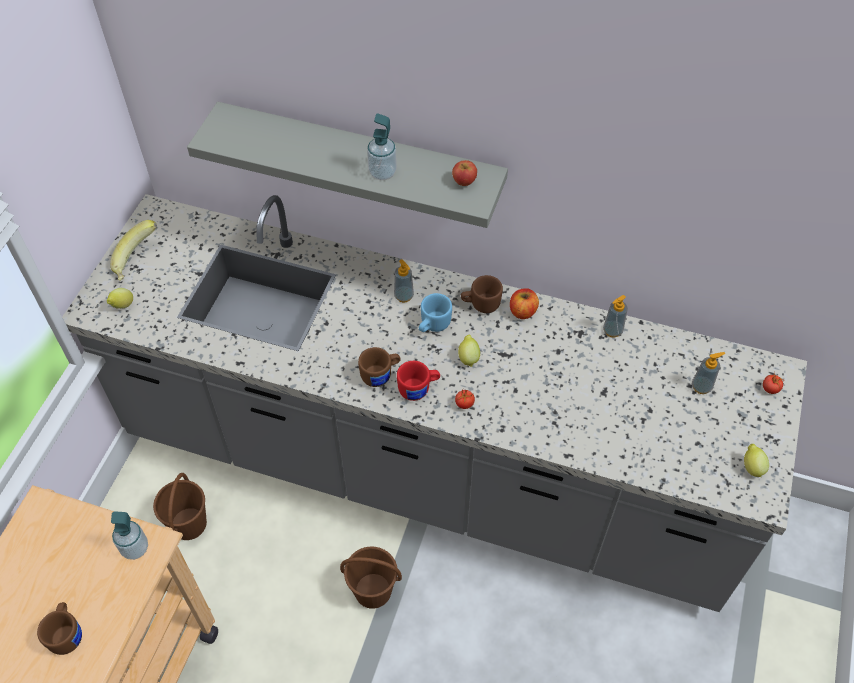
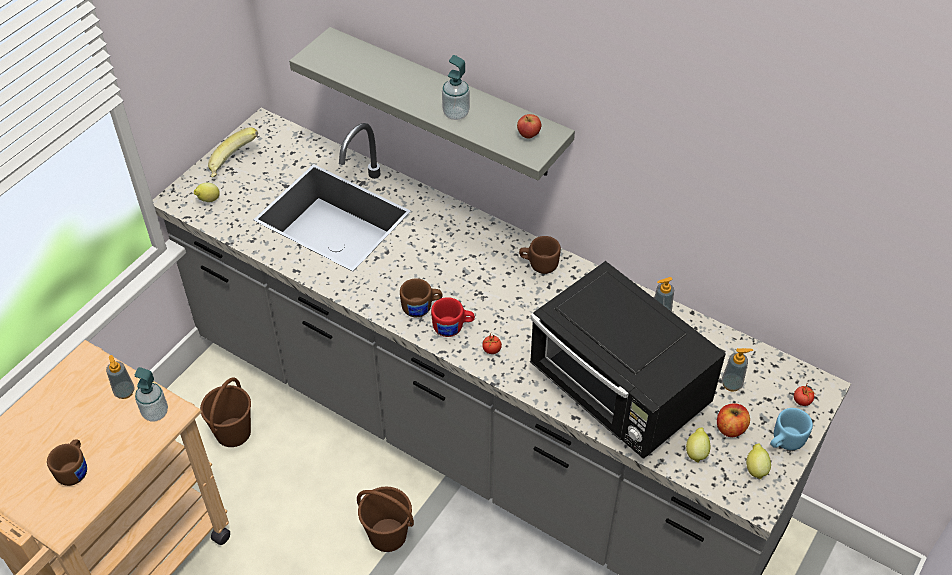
camera: 15 degrees right, 5 degrees down
soap dispenser [394,259,414,302] -> soap dispenser moved to [106,355,135,399]
blue mug [419,293,452,332] -> blue mug moved to [770,408,813,450]
lemon [458,334,480,367] -> lemon moved to [686,427,710,463]
apple [510,288,539,319] -> apple moved to [717,403,750,437]
none -> black microwave [530,261,726,459]

